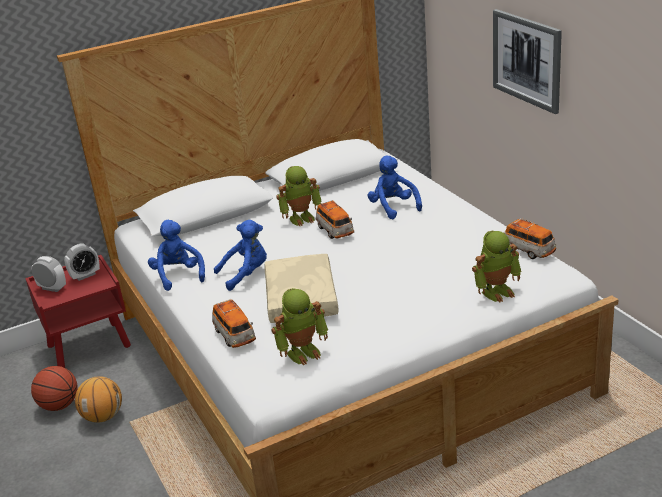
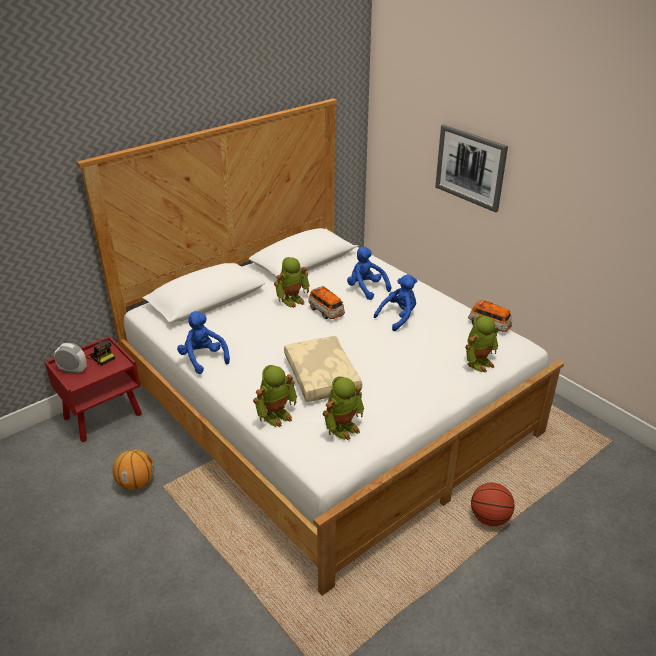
camera: 15 degrees left, 5 degrees up
basketball [31,366,78,411] -> basketball moved to [471,482,515,526]
alarm clock [64,244,100,281] -> camera [86,340,115,366]
toy car [212,299,256,348] -> toy robot [253,365,297,427]
blue plush toy [214,220,267,291] -> blue plush toy moved to [374,274,417,331]

